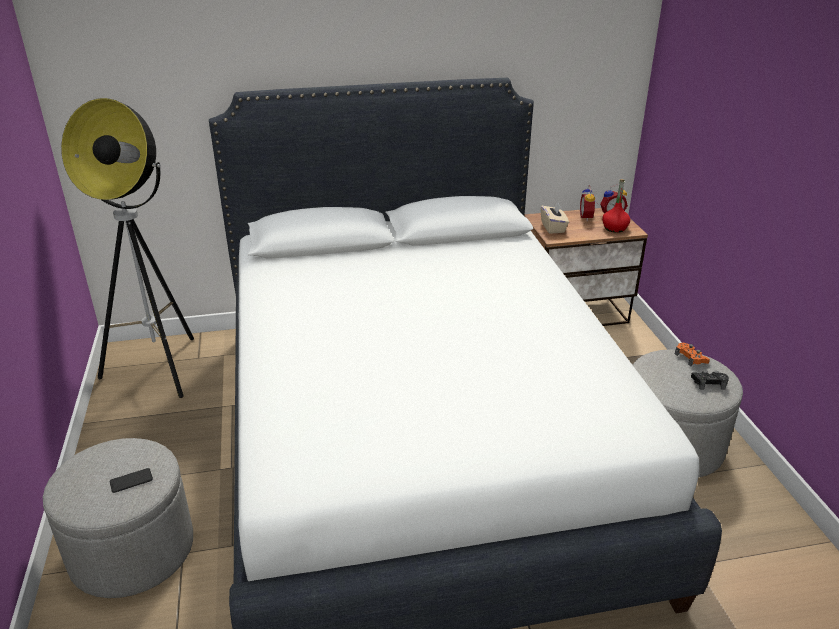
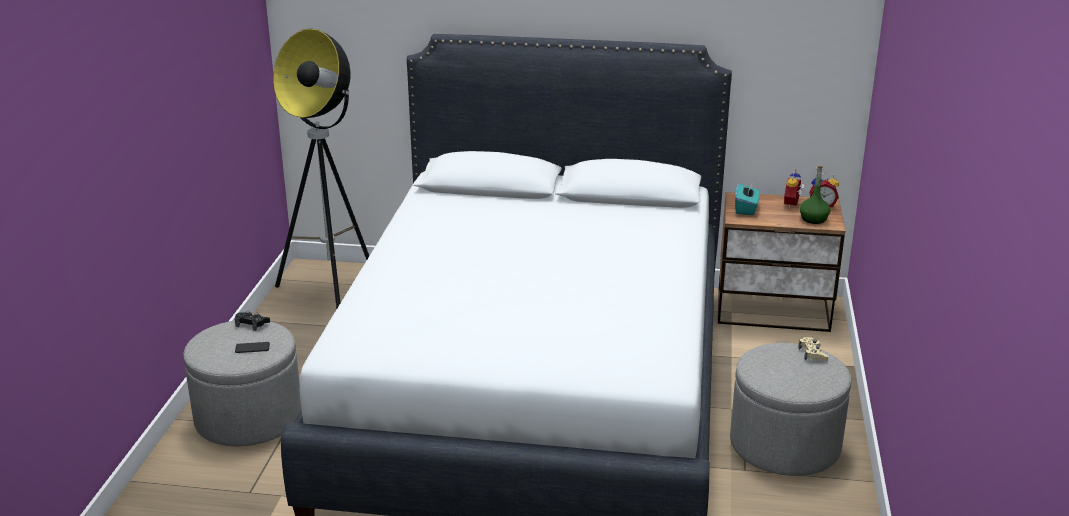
camera: 20 degrees right, 5 degrees down
beige tissue box [541,202,569,234] -> turquoise tissue box [735,182,760,215]
red bottle [602,179,630,233] -> green bottle [799,165,831,224]
orange game controller [675,342,710,366] -> beige game controller [798,337,828,362]
black game controller [691,370,729,390] -> black game controller moved to [235,311,270,331]

